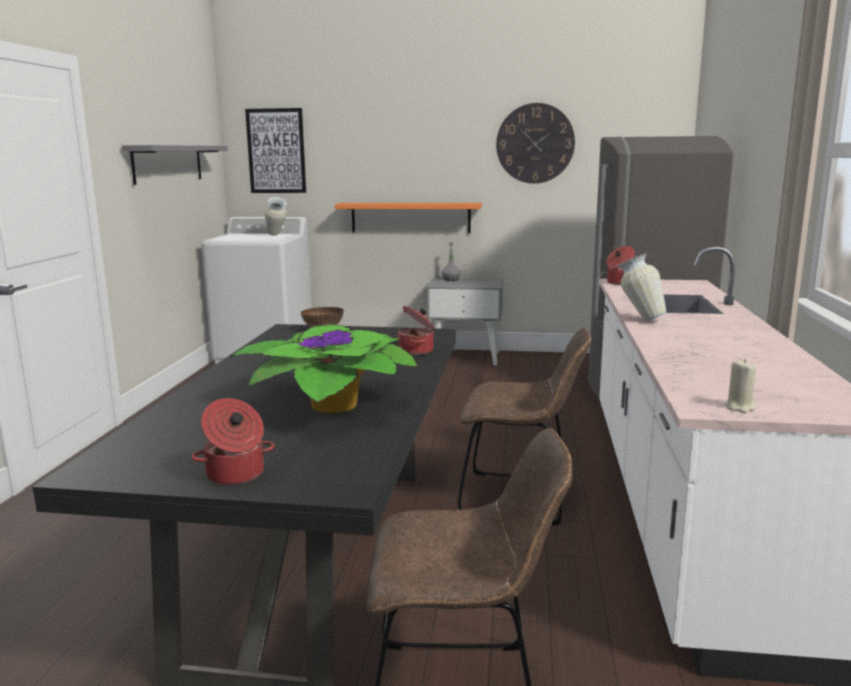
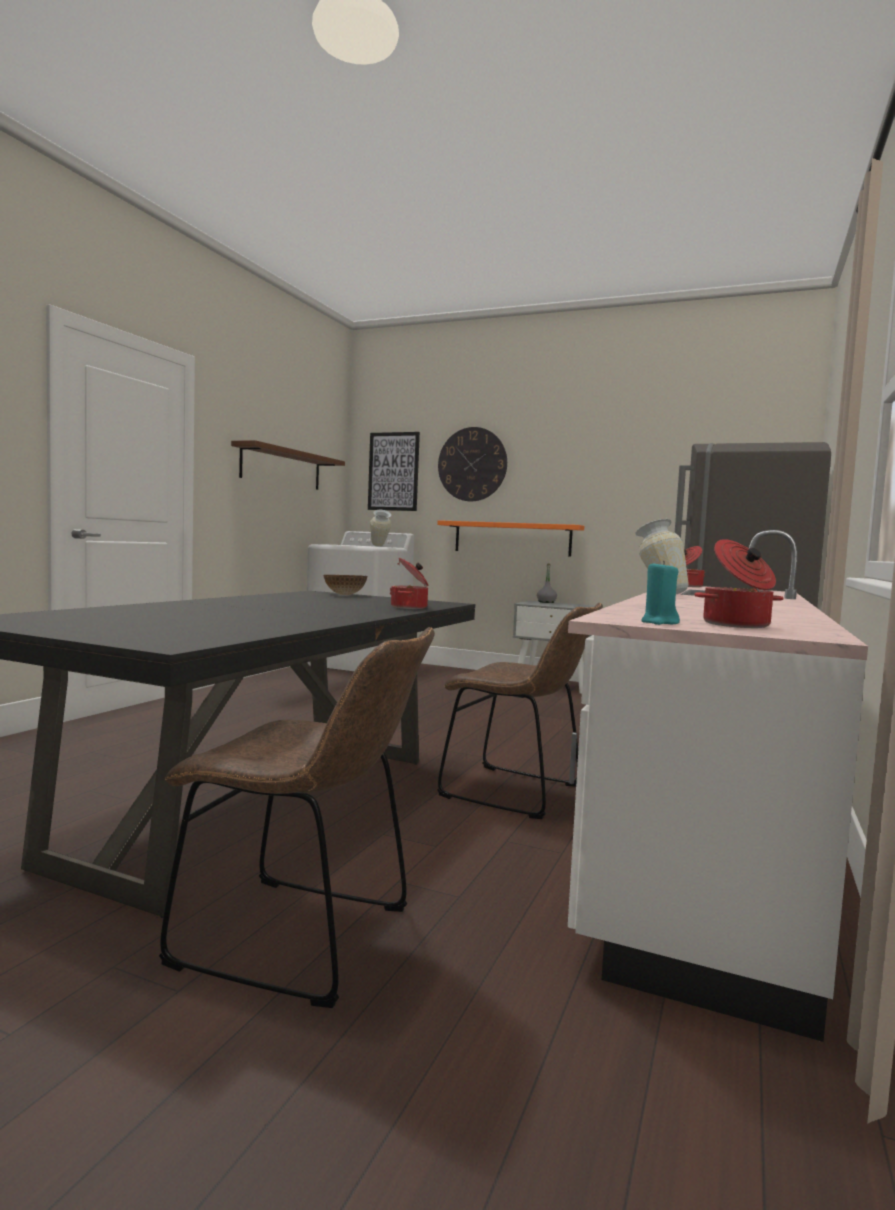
camera: 15 degrees right, 10 degrees down
grey shelf [122,145,228,185] -> brown shelf [231,440,345,490]
cooking pot [192,398,275,485] -> cooking pot moved to [694,539,784,628]
potted plant [230,324,418,413] -> none
wall clock [496,103,575,184] -> wall clock moved to [438,427,507,501]
beige candle [724,359,756,413] -> turquoise candle [641,561,680,625]

